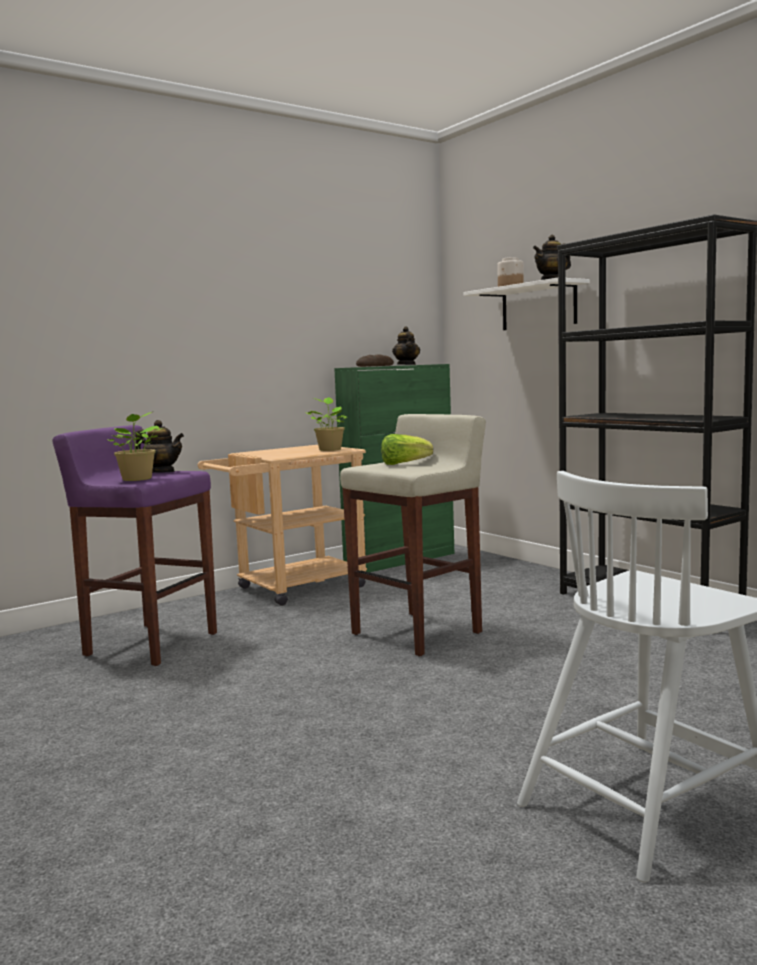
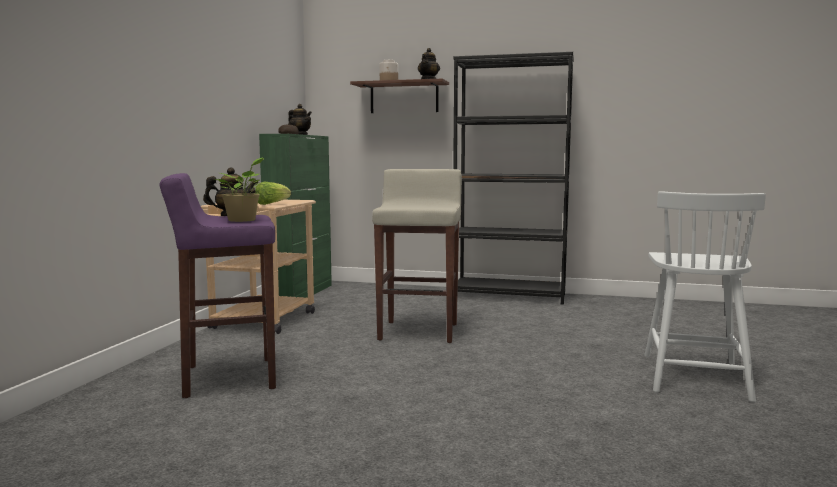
camera: 40 degrees left, 0 degrees up
potted plant [307,397,349,451] -> none
lettuce [381,434,433,465] -> lettuce moved to [255,182,291,205]
white shelf [464,278,590,330] -> brown shelf [350,79,449,113]

